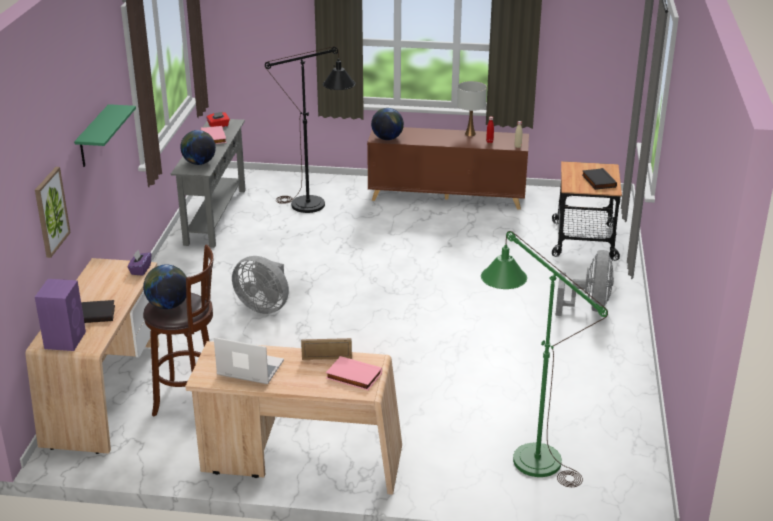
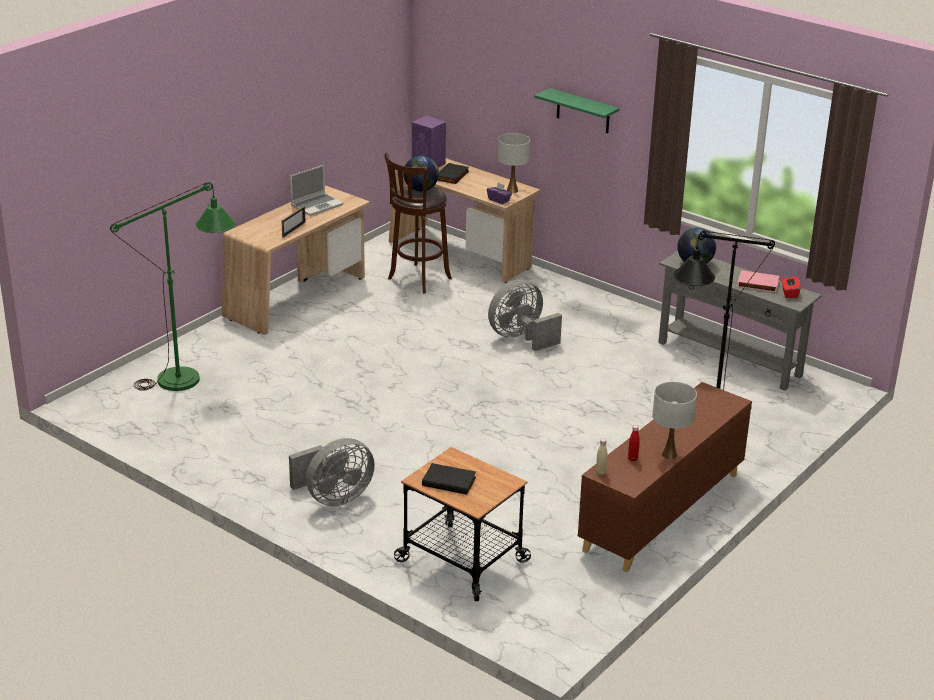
camera: 120 degrees right, 0 degrees up
picture [35,167,71,258] -> none
pink book [326,356,382,390] -> none
globe [371,108,404,140] -> none
grey fan [555,250,614,316] -> grey fan turned 75 degrees counterclockwise [289,438,375,506]
none -> white table lamp [498,133,530,193]

